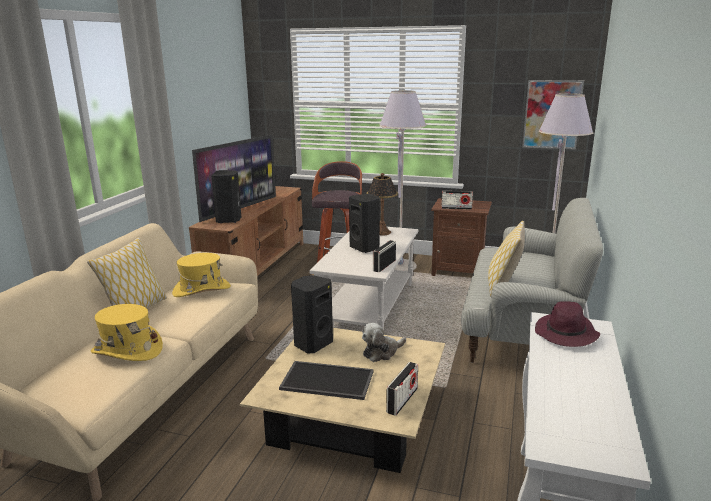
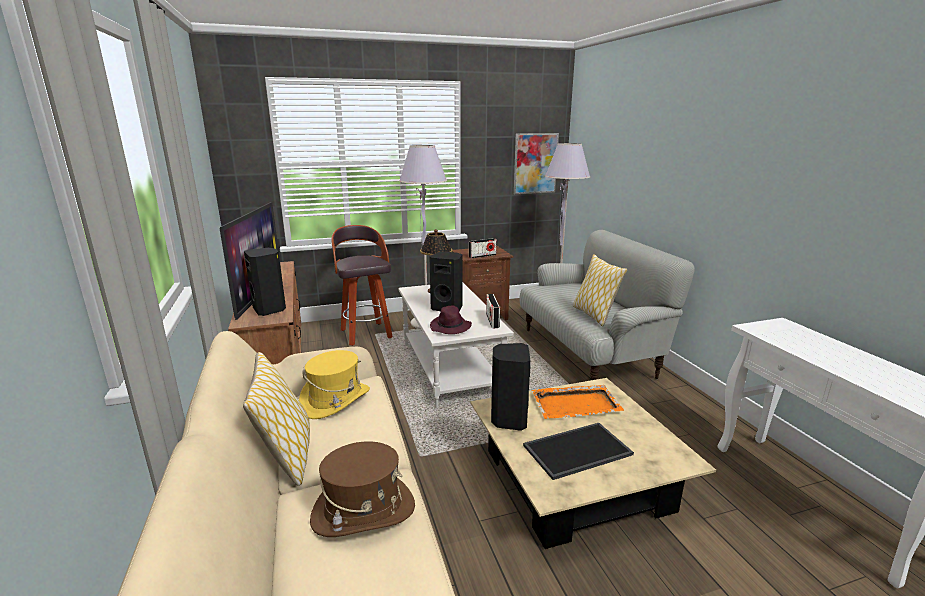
camera: 35 degrees left, 0 degrees up
yellow hat [91,304,163,361] -> brown hat [310,441,415,537]
plush toy [362,323,406,362] -> orange tray [532,385,624,419]
radio [386,362,418,416] -> none
purple hat [535,301,600,347] -> purple hat moved to [430,305,472,334]

